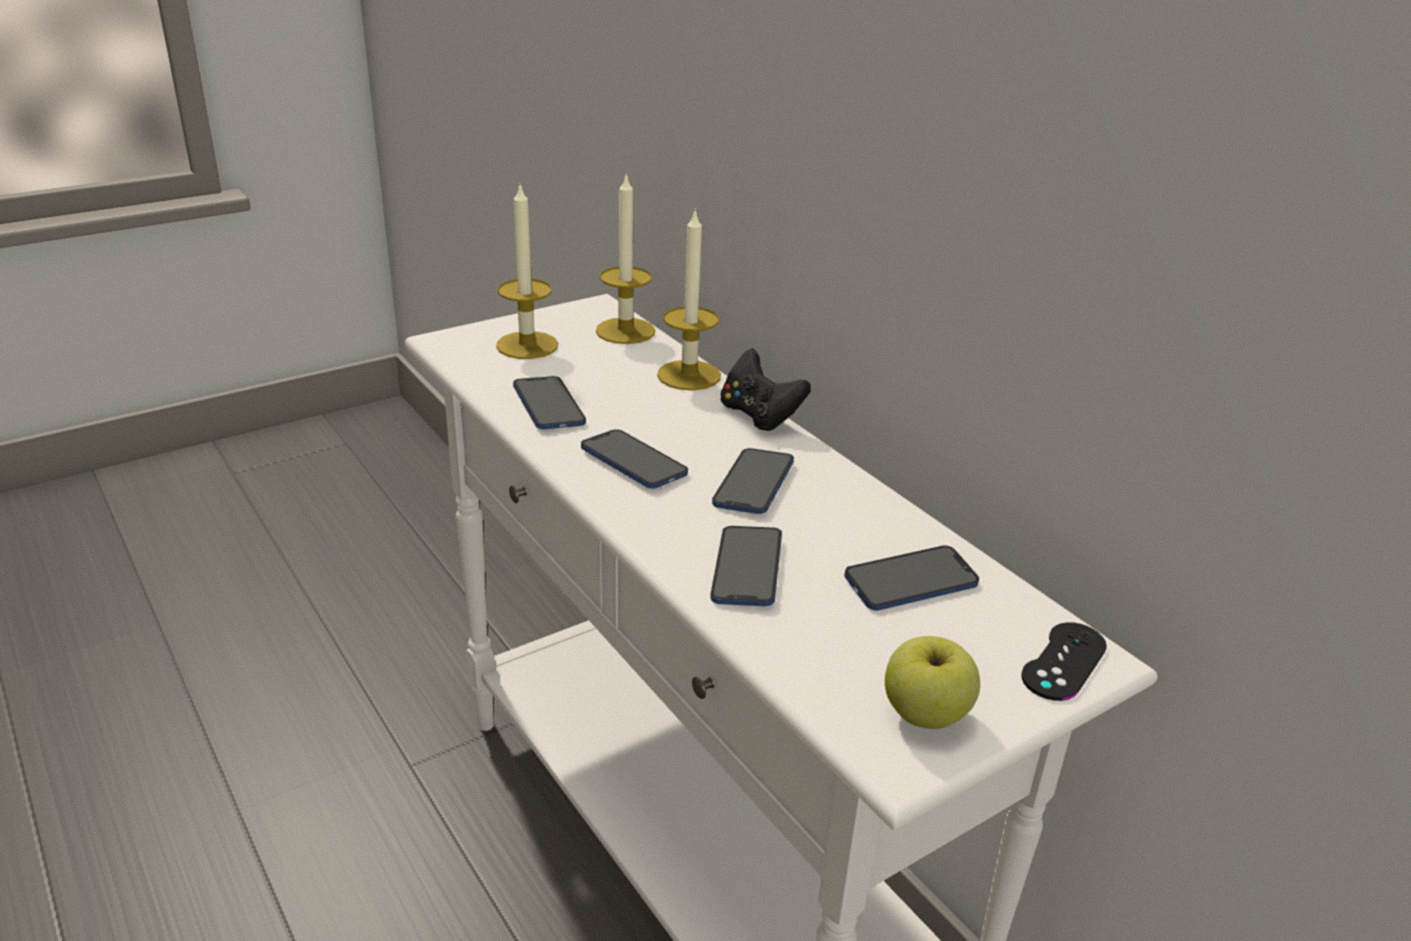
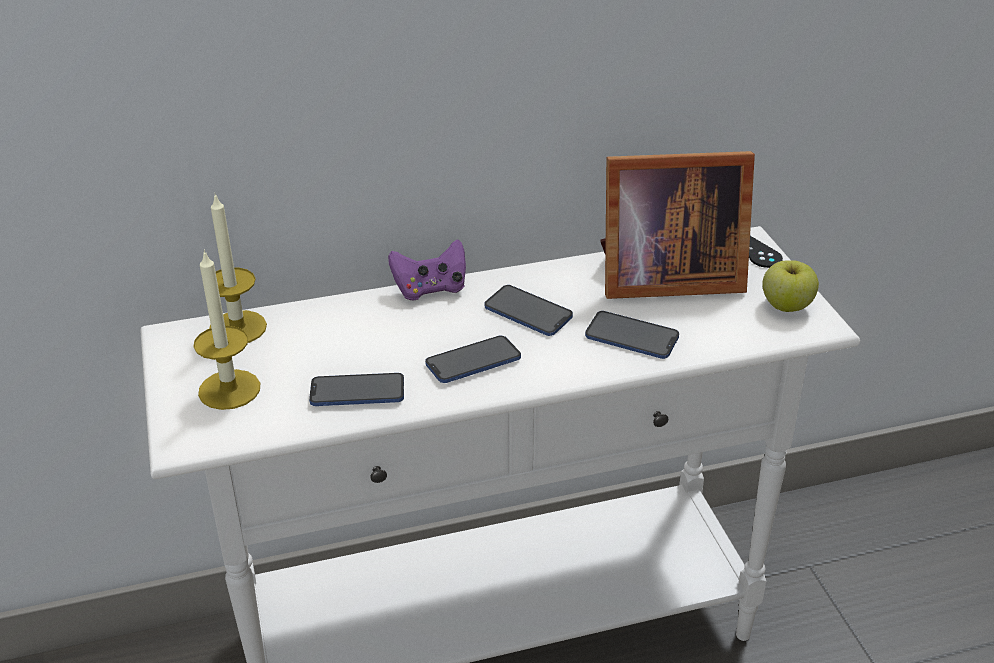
camera: 70 degrees left, 5 degrees up
candle [657,208,721,391] -> none
black game controller [721,348,811,431] -> purple game controller [388,239,466,300]
phone [844,545,979,611] -> picture frame [600,151,755,299]

